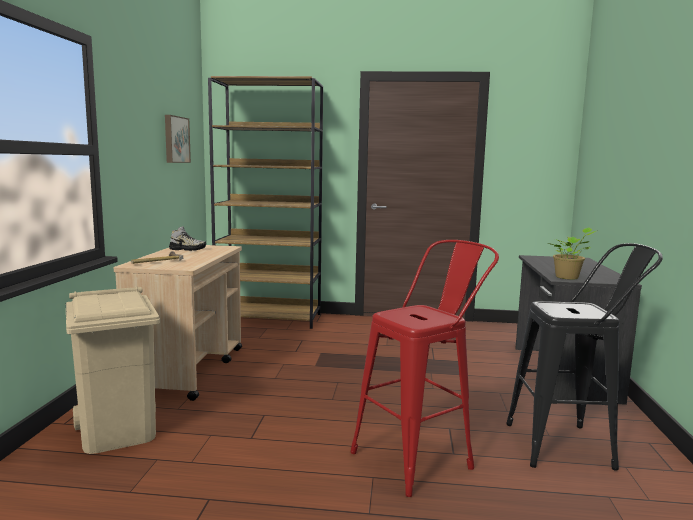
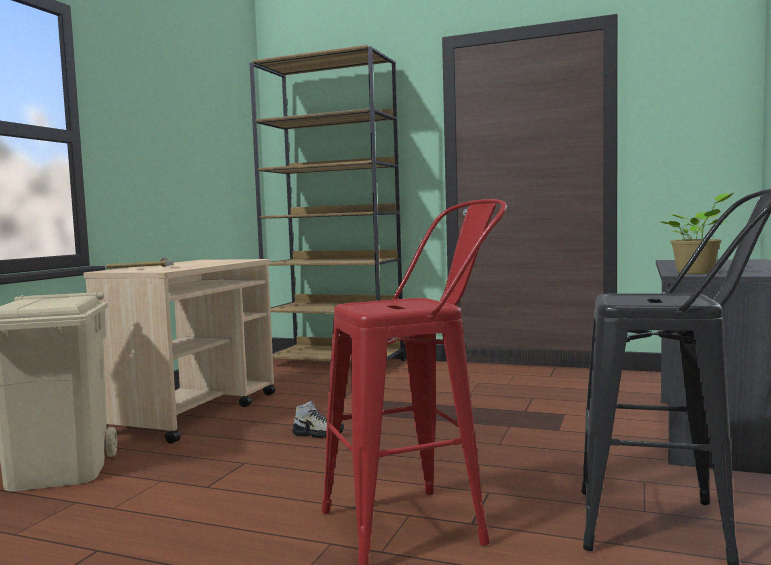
camera: 15 degrees right, 5 degrees down
picture [165,115,191,163] -> none
shoe [169,226,206,251] -> shoe moved to [292,400,344,439]

